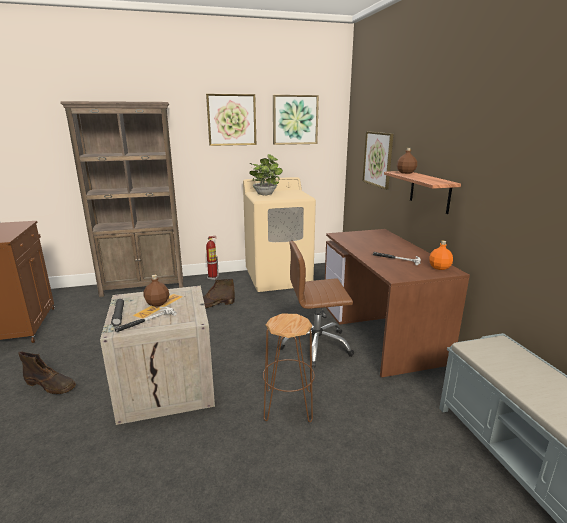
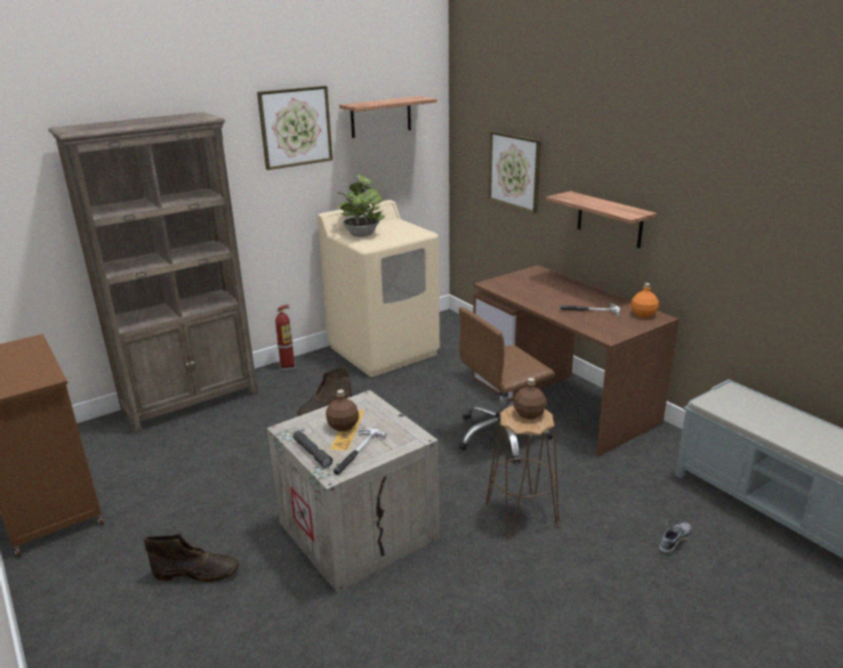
camera: 20 degrees left, 5 degrees up
picture [273,95,319,145] -> shelf [339,96,437,138]
brown bottle [397,148,417,174] -> brown bottle moved to [514,378,547,419]
none -> shoe [659,520,692,553]

